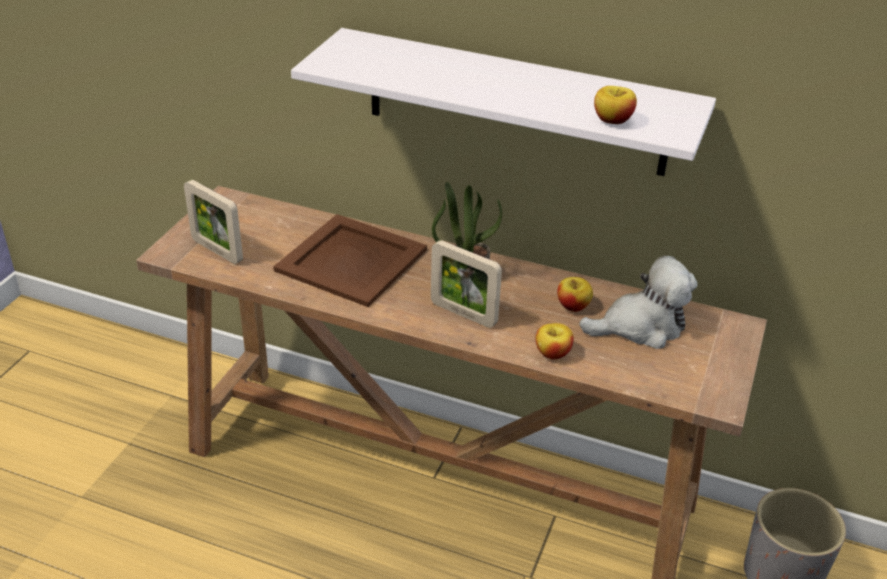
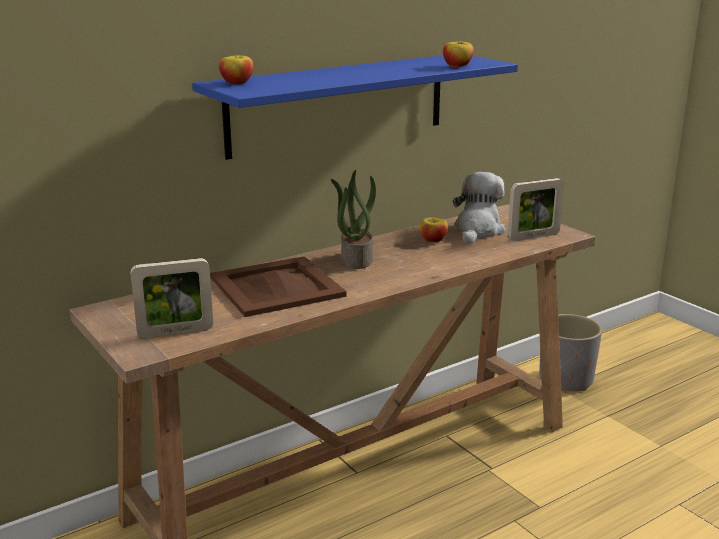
camera: 55 degrees left, 15 degrees down
white shelf [291,28,716,176] -> blue shelf [192,55,518,160]
picture frame [431,240,502,328] -> picture frame moved to [508,178,564,241]
apple [536,323,574,360] -> apple moved to [219,55,253,84]

